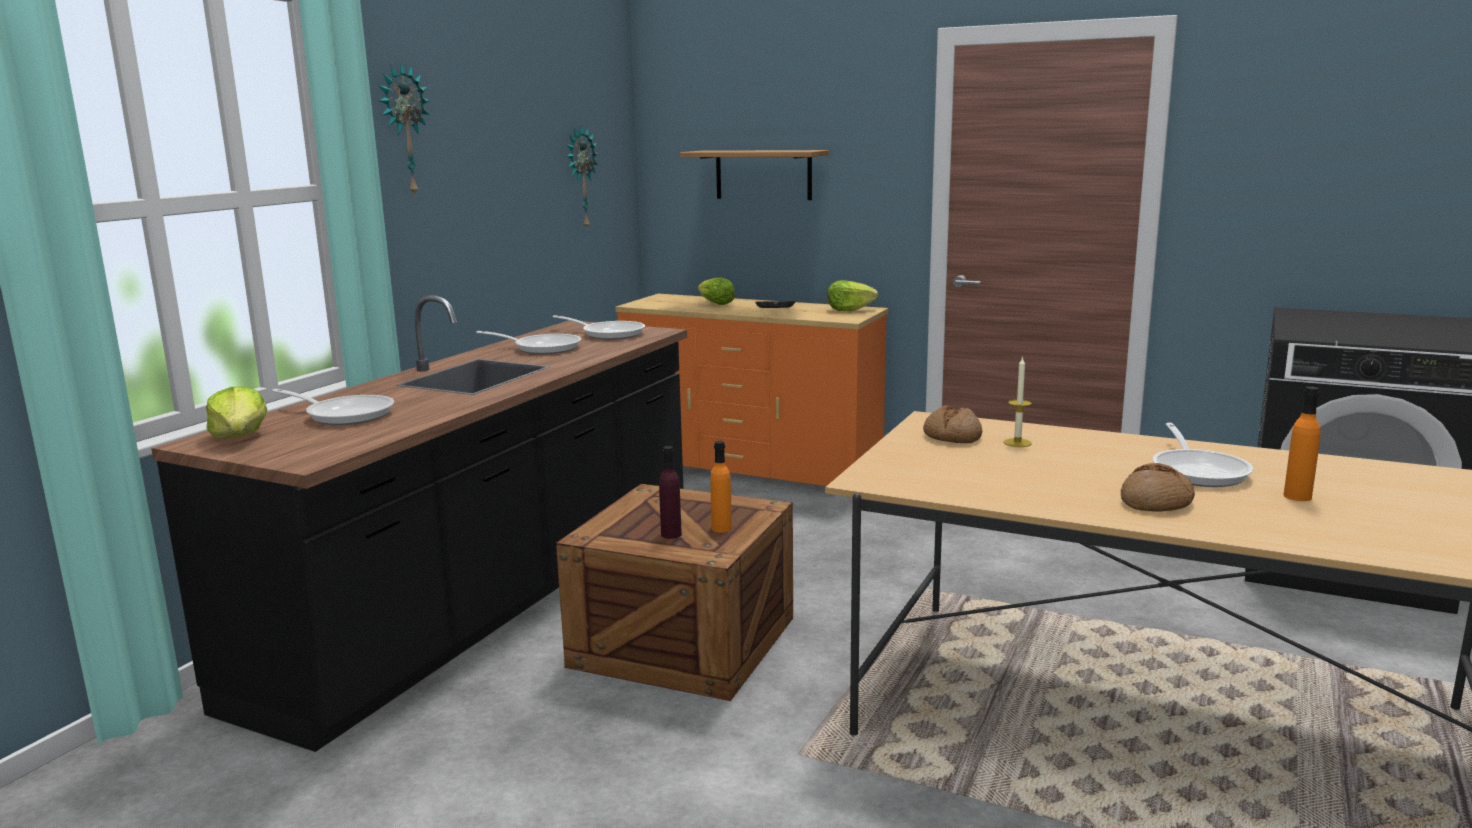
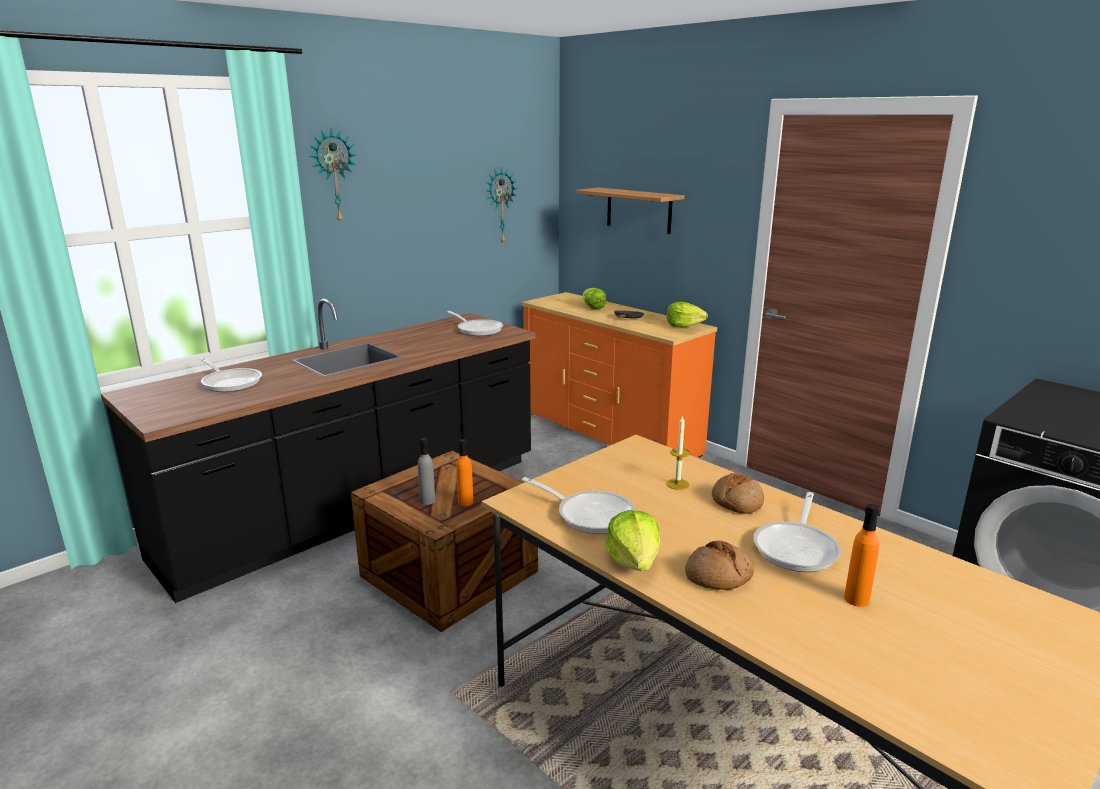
camera: 20 degrees right, 5 degrees up
lettuce [206,387,268,439] -> lettuce moved to [605,510,660,571]
frying pan [476,331,581,354] -> frying pan moved to [522,477,636,534]
purple bottle [659,446,682,539] -> grey bottle [418,438,435,505]
bread [923,405,982,443] -> bread moved to [712,473,764,514]

